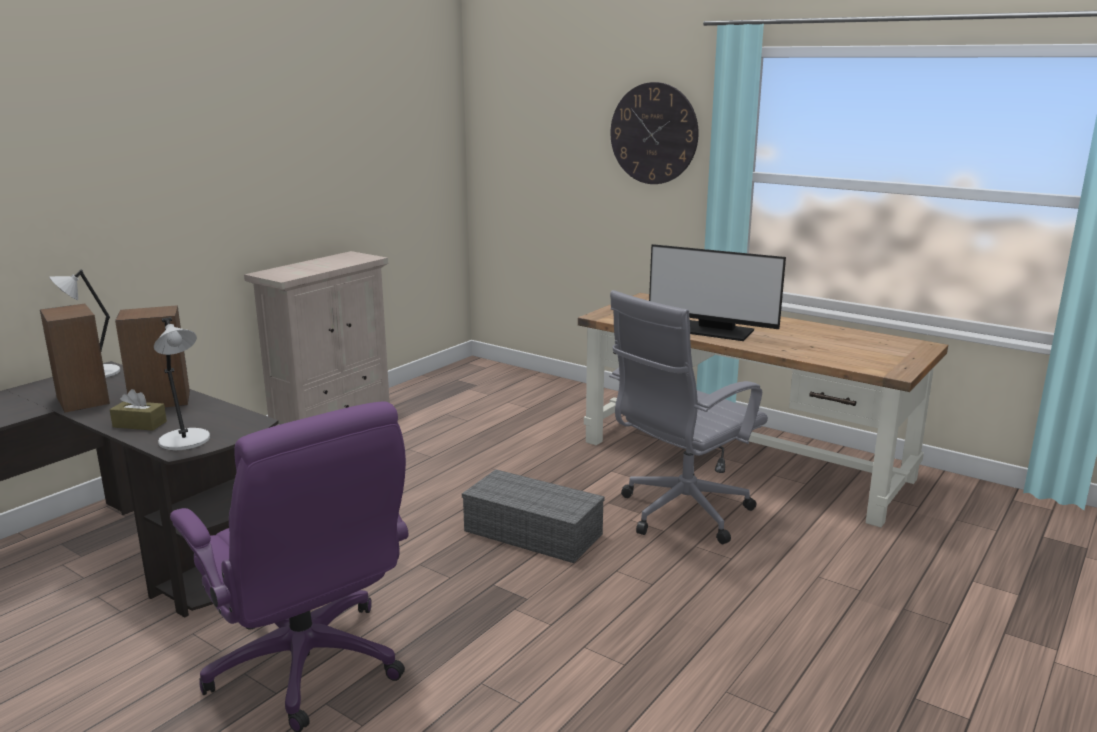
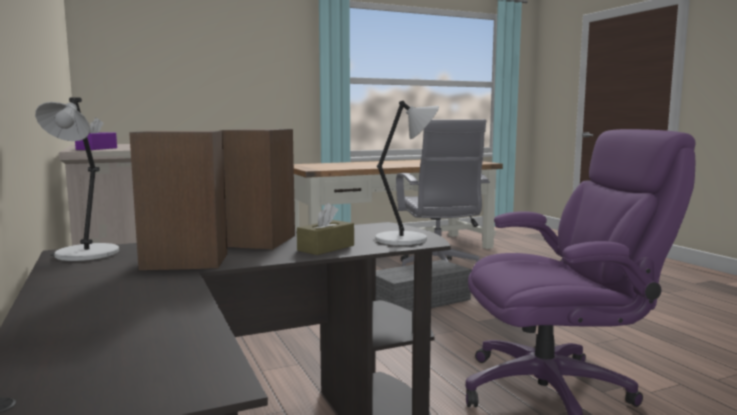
camera: 60 degrees left, 10 degrees down
wall clock [610,82,699,184] -> none
monitor [649,244,786,341] -> none
none -> purple tissue box [75,117,117,150]

